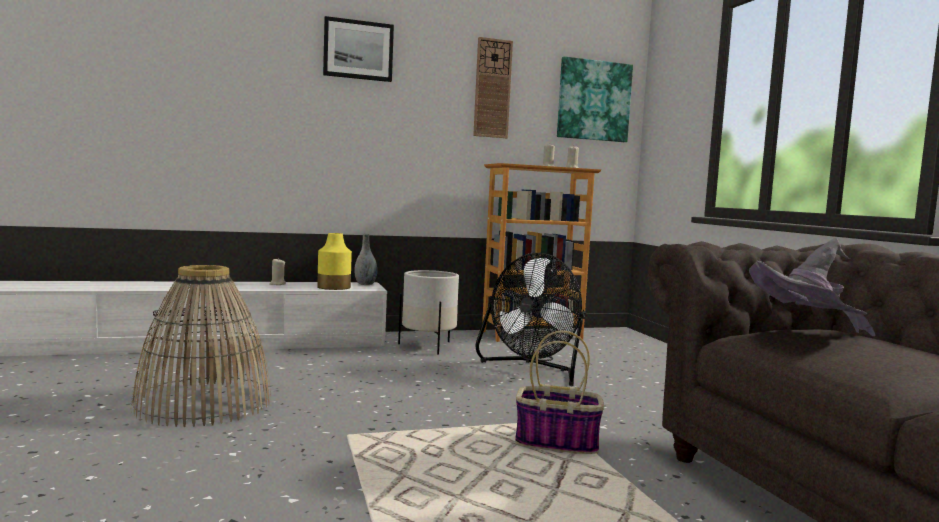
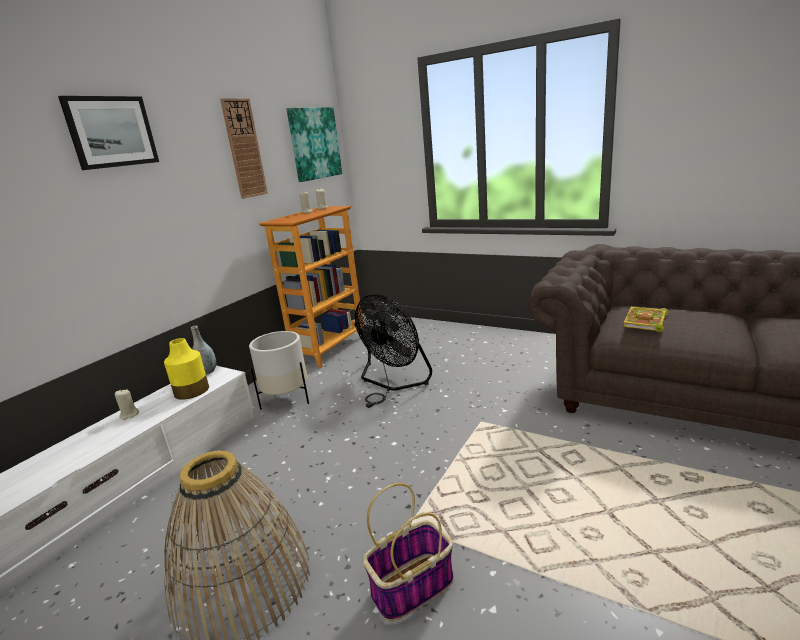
camera: 40 degrees left, 15 degrees up
black fan [476,253,586,386] -> black fan turned 135 degrees counterclockwise [354,294,432,408]
basket [515,331,604,454] -> basket moved to [363,483,454,622]
grey hat [749,238,875,336] -> book [623,307,668,332]

